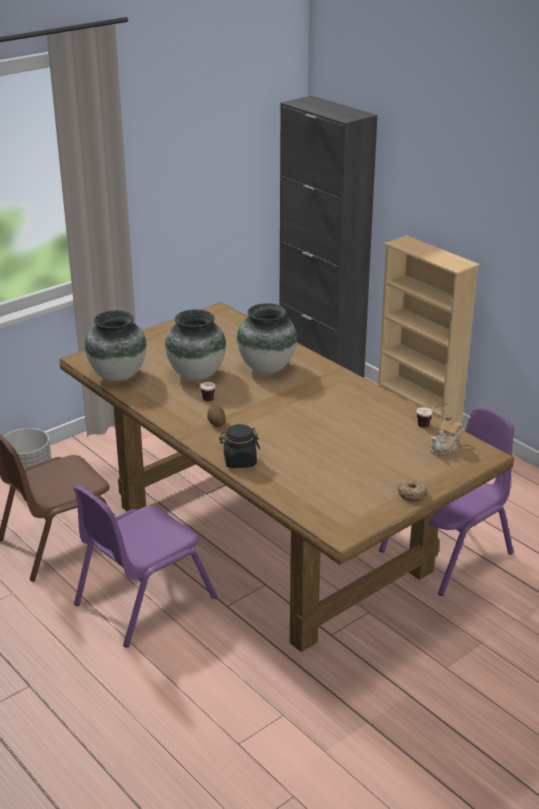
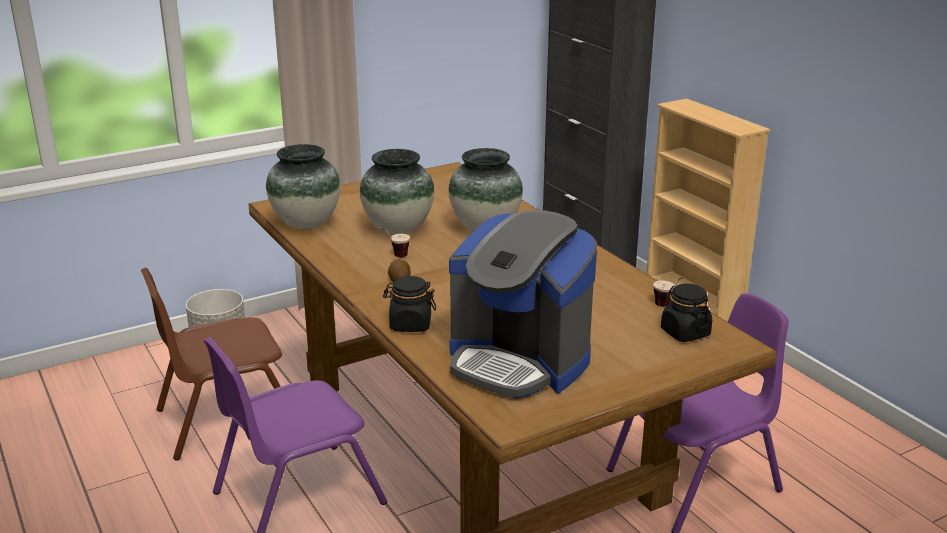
camera: 10 degrees right, 5 degrees down
donut [397,479,427,502] -> none
teapot [430,414,462,456] -> black jar [661,284,712,342]
none -> coffee machine [449,210,597,399]

